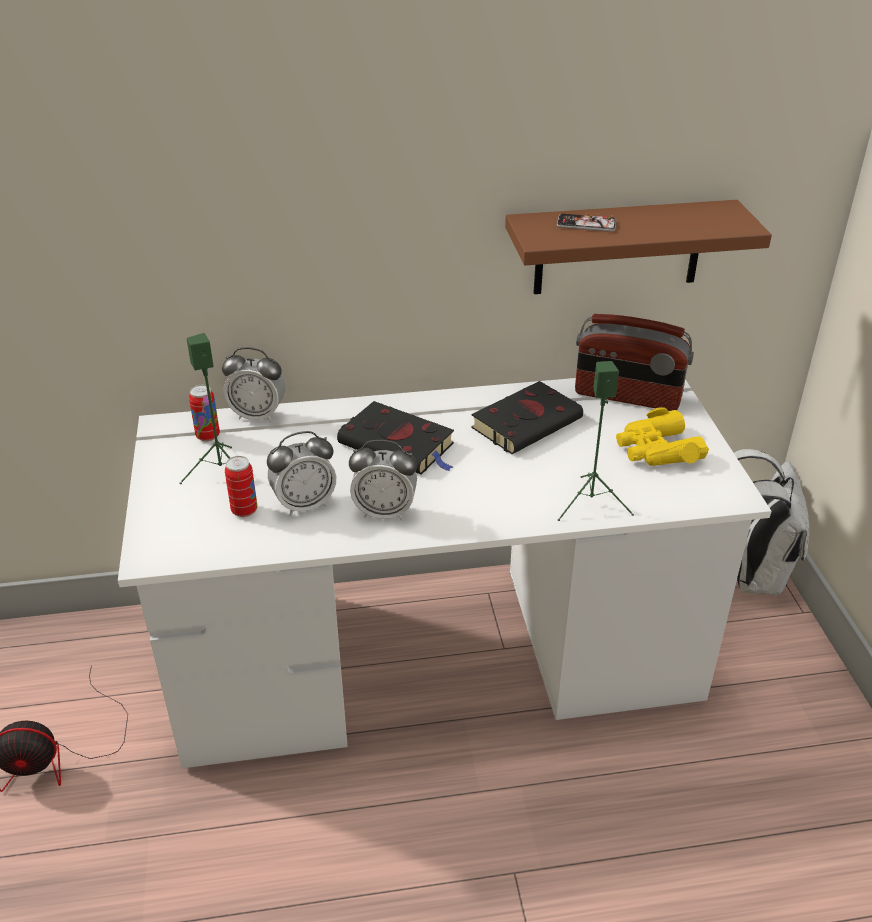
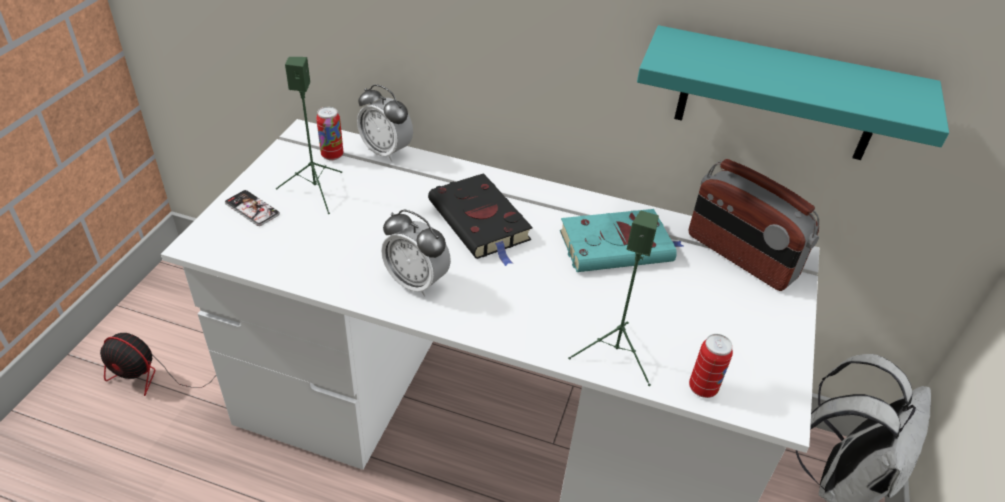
camera: 25 degrees right, 5 degrees up
can [225,456,257,517] -> can moved to [689,334,733,398]
alarm clock [267,431,336,516] -> none
black book [471,381,583,454] -> turquoise book [560,209,683,272]
brown shelf [505,200,772,294] -> turquoise shelf [637,25,949,160]
phone [557,212,616,232] -> phone moved to [225,190,280,226]
yellow binoculars [616,407,709,466] -> none

